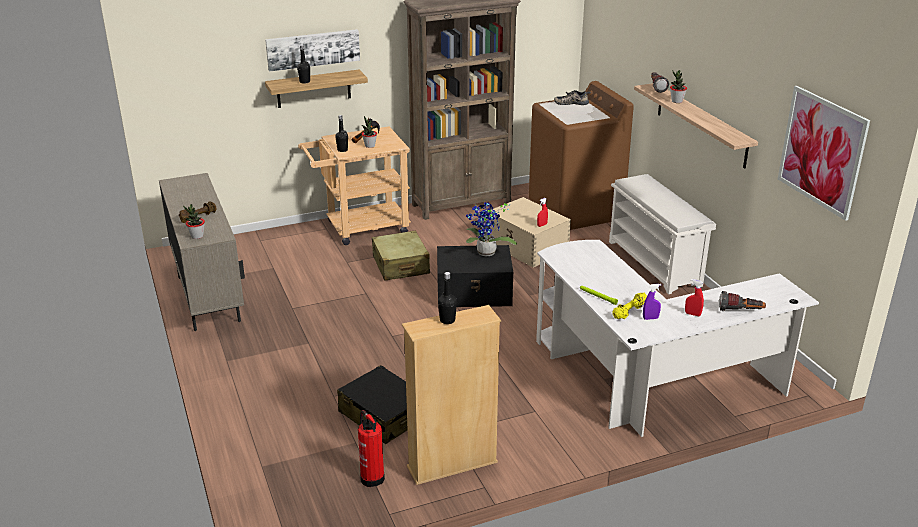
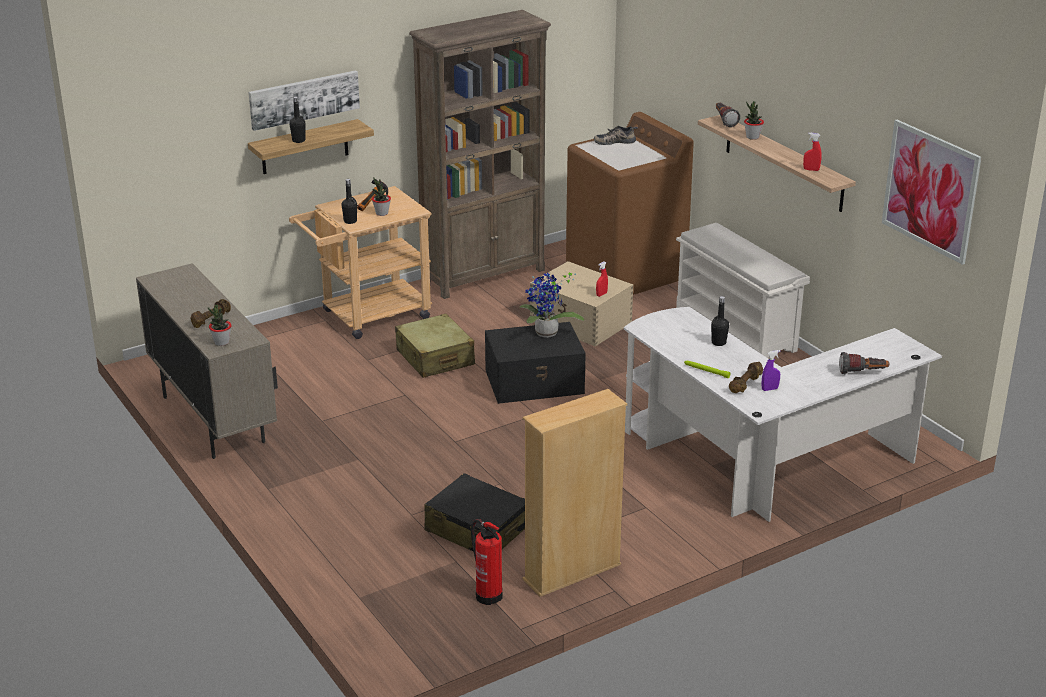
camera: 10 degrees left, 0 degrees up
black bottle [438,272,457,324] -> black bottle moved to [711,296,729,346]
yellow dumbbell [612,293,647,319] -> brown dumbbell [729,362,763,393]
red spray bottle [685,279,704,316] -> red spray bottle moved to [803,133,822,171]

